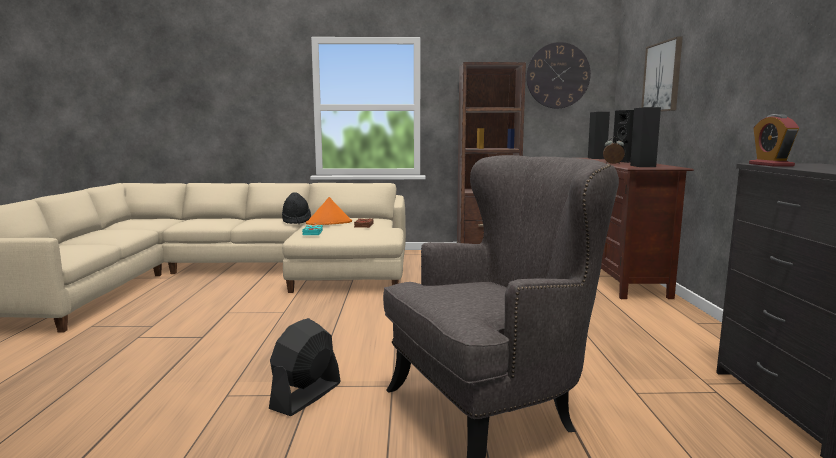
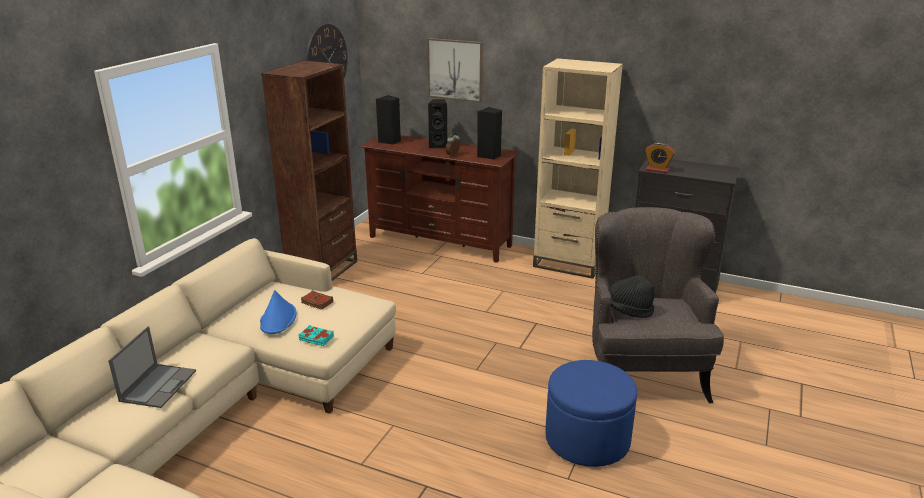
camera: 65 degrees left, 15 degrees up
black fan [269,318,340,416] -> blue ottoman [545,360,637,467]
black hat [282,192,311,224] -> black hat moved to [608,275,654,318]
orange hat [306,197,352,225] -> blue hat [260,290,296,334]
none -> laptop [108,326,196,408]
none -> beige bookcase [533,58,623,279]

